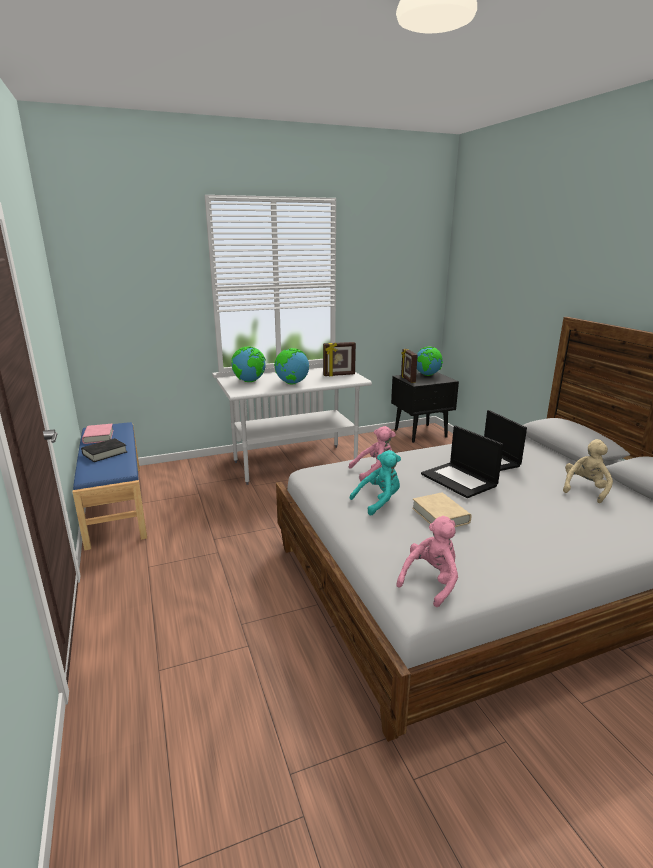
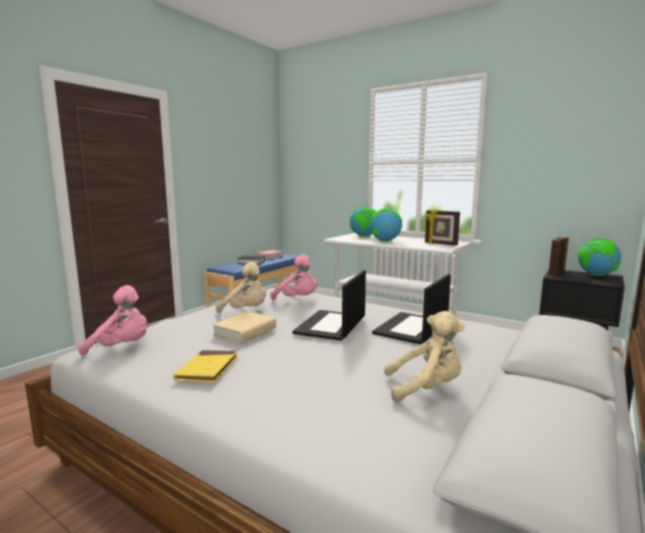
camera: 55 degrees right, 10 degrees down
turquoise plush toy [350,450,401,516] -> beige plush toy [216,262,266,313]
none -> yellow book [173,350,238,382]

